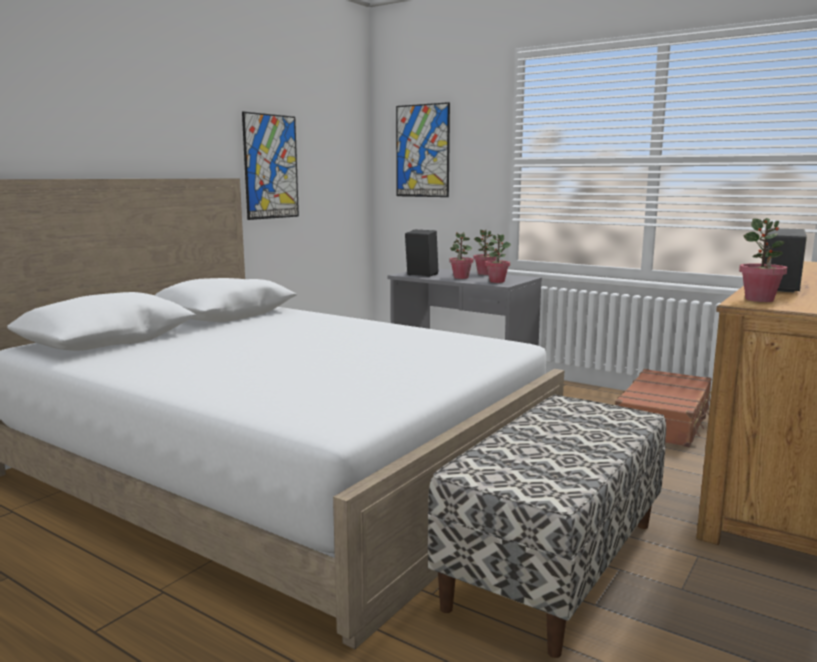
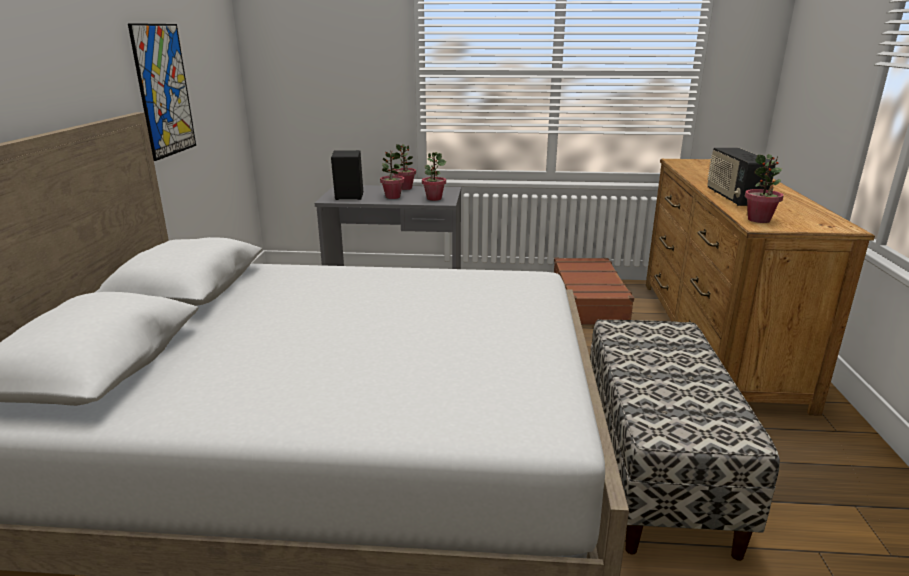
camera: 30 degrees left, 10 degrees up
picture [396,102,450,197] -> none

